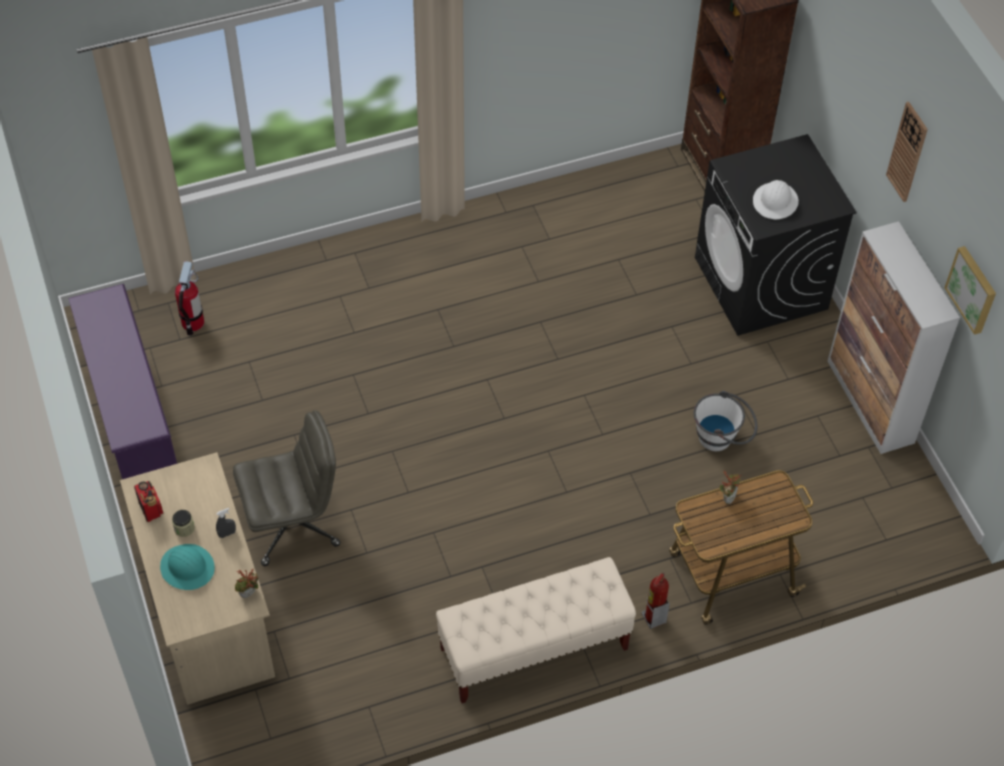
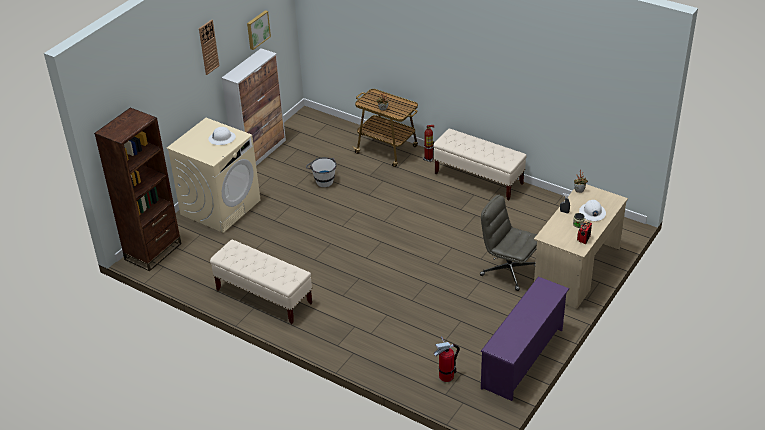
camera: 125 degrees left, 15 degrees down
turquoise hard hat [160,544,215,590] -> white hard hat [579,200,606,221]
black washing machine [695,134,857,336] -> beige washing machine [166,118,261,233]
none -> beige bench [210,239,312,324]

